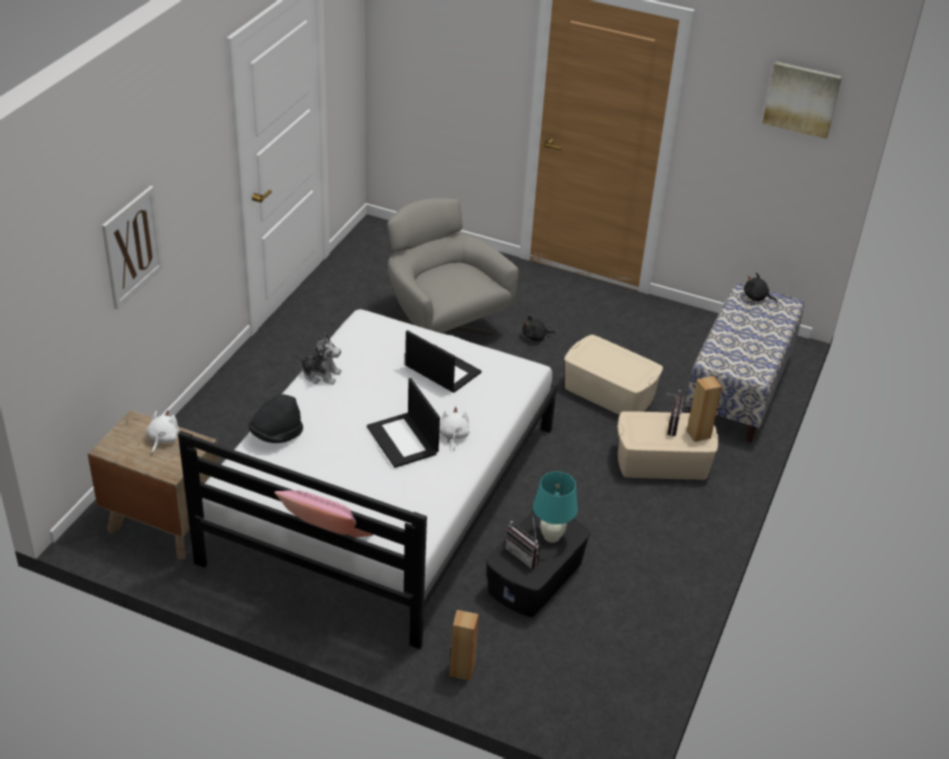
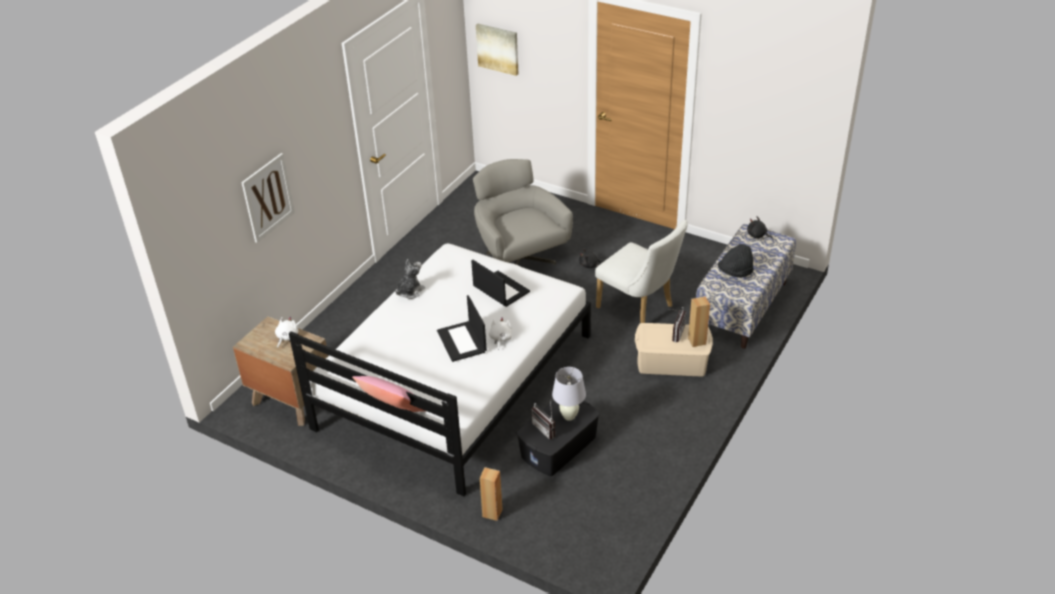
camera: 10 degrees right, 0 degrees up
black hat [249,394,303,443] -> black hat moved to [718,244,754,278]
plush toy [295,333,342,385] -> plush toy turned 75 degrees counterclockwise [395,259,425,299]
turquoise table lamp [533,472,578,543] -> white table lamp [552,367,586,421]
beige storage box [564,335,663,415] -> white chair [595,220,688,323]
picture [762,61,842,139] -> picture moved to [476,24,518,76]

